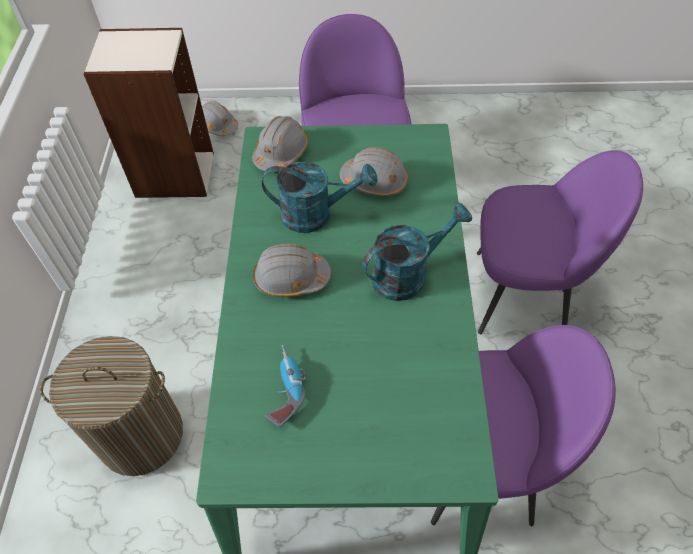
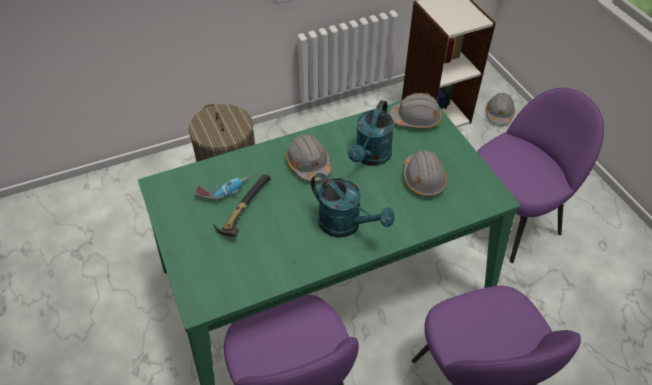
camera: 65 degrees right, 5 degrees down
turquoise watering can [262,162,377,233] -> turquoise watering can turned 45 degrees clockwise [348,100,394,166]
none -> hammer [213,174,271,237]

